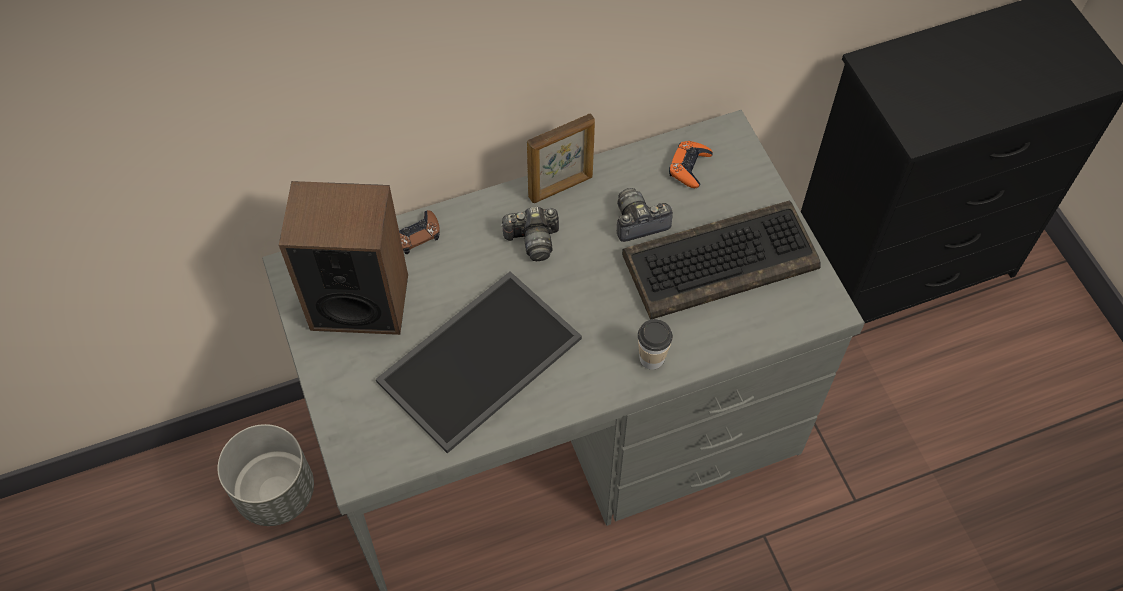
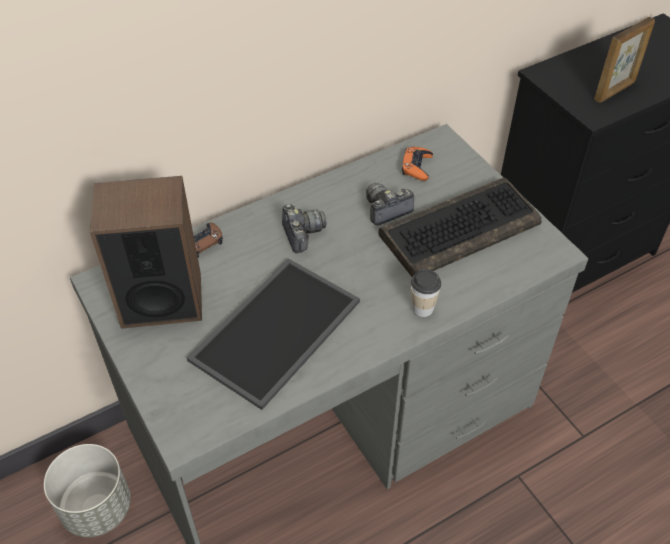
camera: 10 degrees left, 10 degrees down
camera [500,207,559,261] -> camera turned 90 degrees counterclockwise [282,204,326,253]
picture frame [527,114,595,203] -> picture frame moved to [594,17,655,103]

